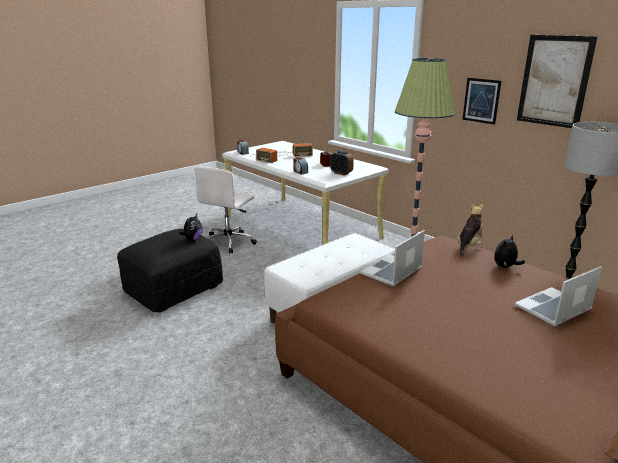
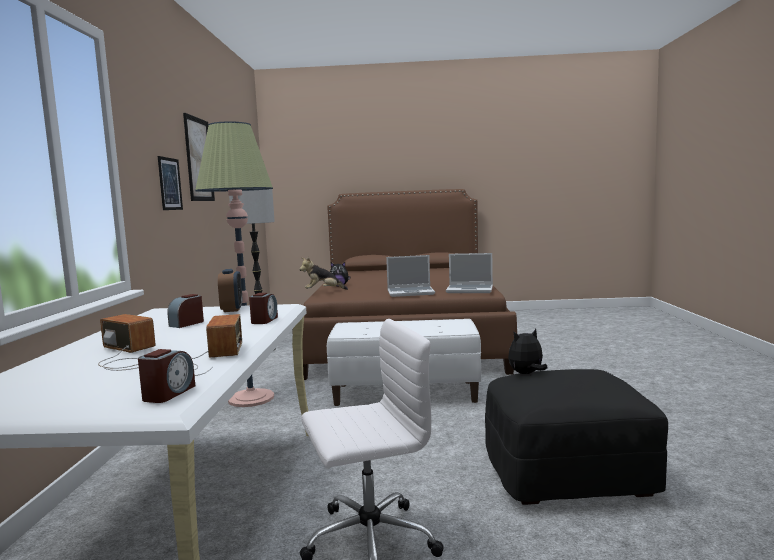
camera: 135 degrees left, 15 degrees down
laptop [515,266,602,326] -> laptop moved to [446,253,493,293]

